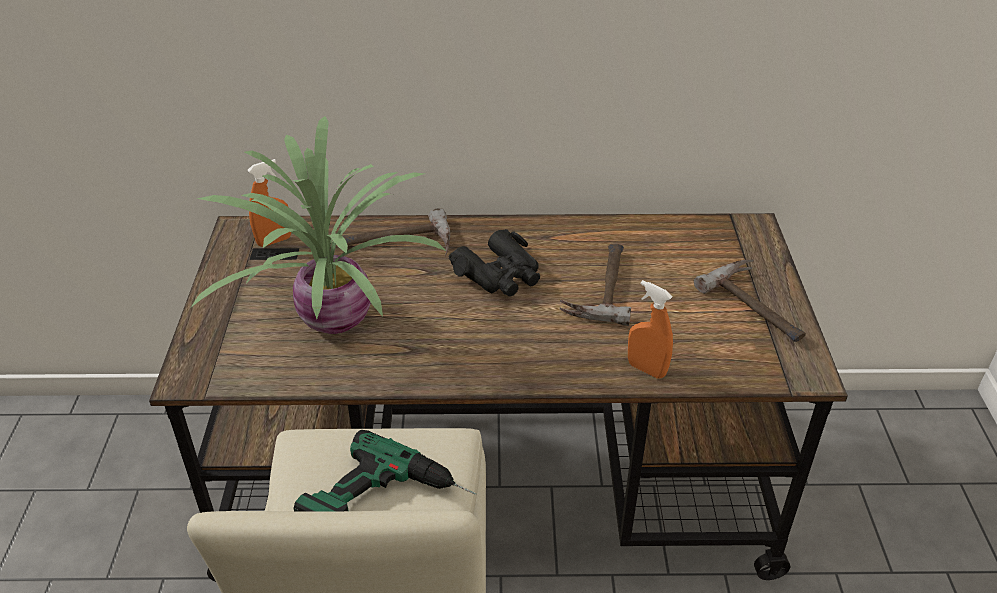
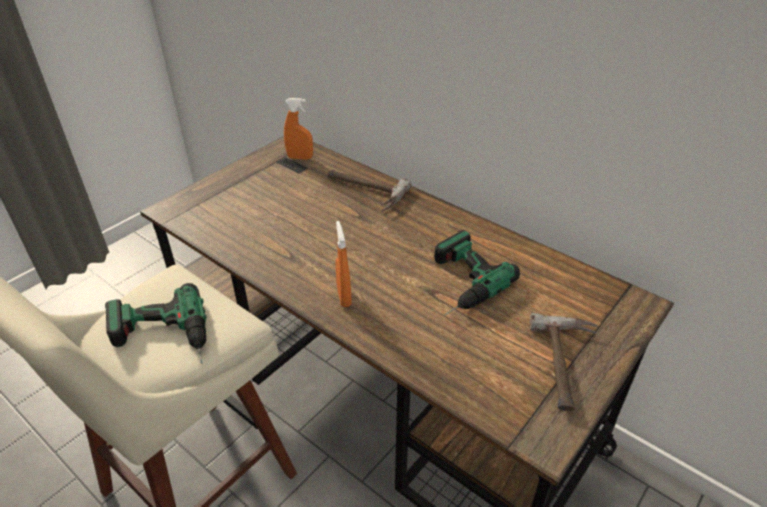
camera: 40 degrees right, 0 degrees up
potted plant [191,116,446,334] -> none
black binoculars [449,229,540,297] -> none
hammer [560,244,631,326] -> power drill [434,230,520,315]
orange spray bottle [628,280,673,379] -> orange spray bottle moved to [335,221,352,307]

